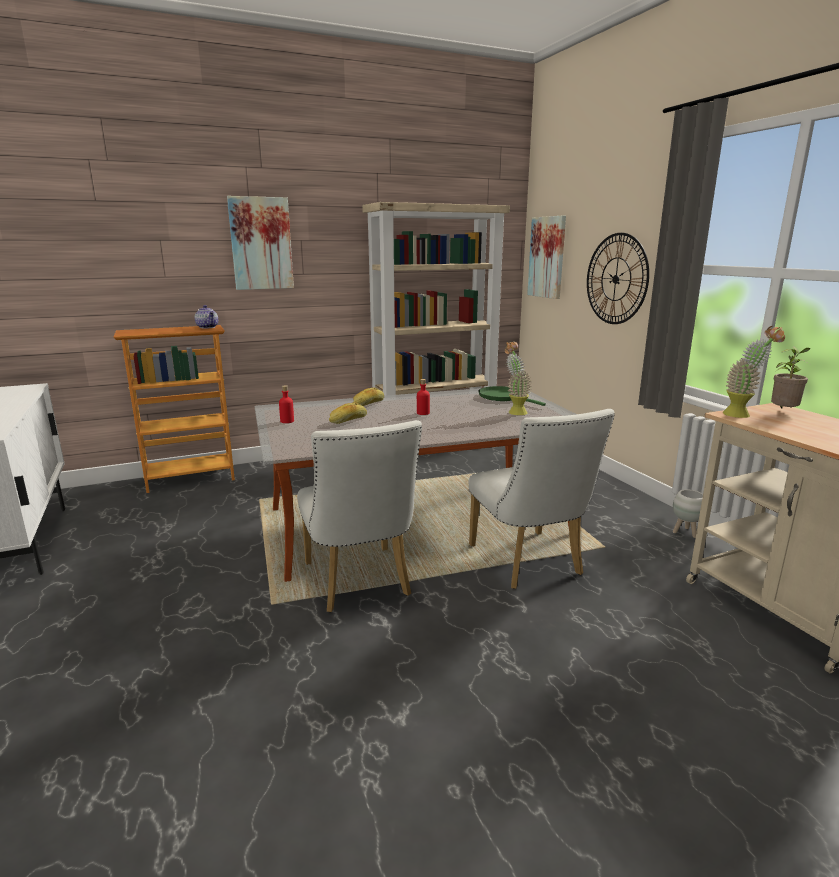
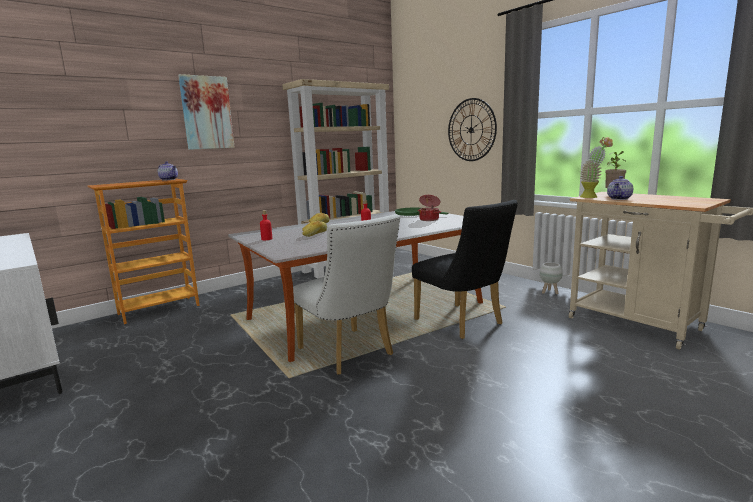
camera: 15 degrees left, 5 degrees down
white chair [469,409,615,589] -> black chair [412,200,518,339]
potted plant [505,342,532,415] -> cooking pot [418,195,441,221]
picture [527,215,566,299] -> none
none -> teapot [607,176,633,200]

